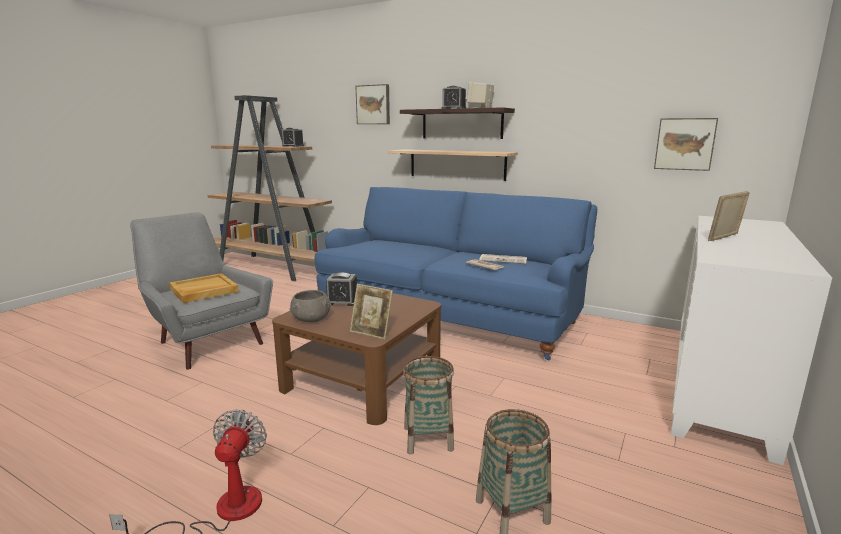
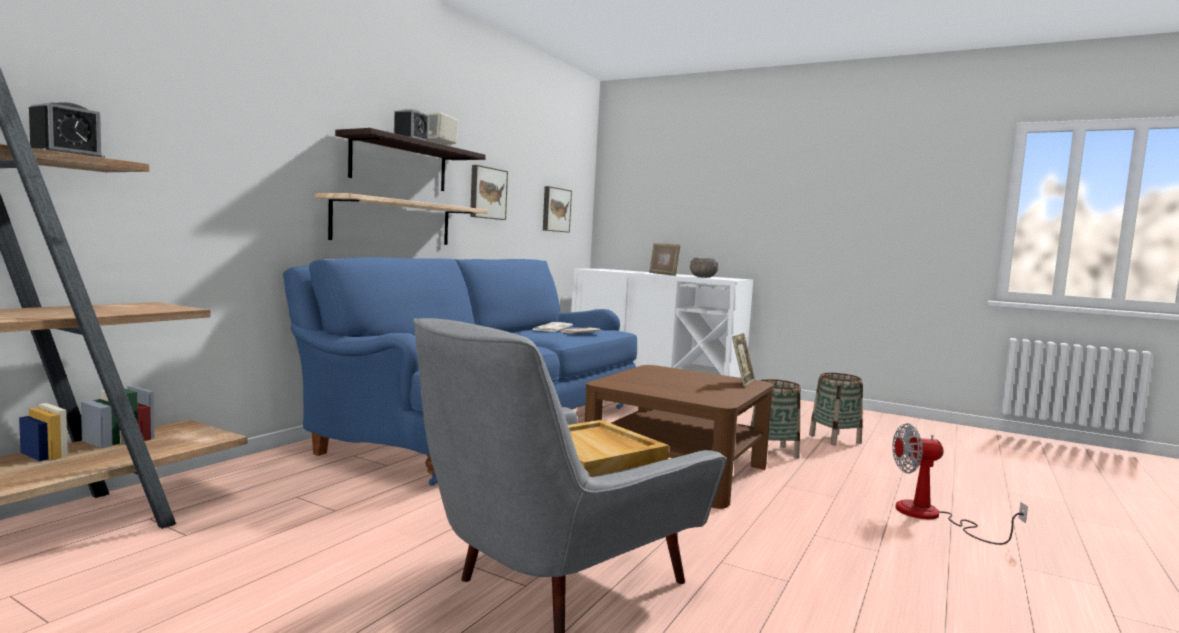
camera: 90 degrees left, 10 degrees down
grey bowl [289,290,331,322] -> grey bowl moved to [690,258,719,278]
alarm clock [326,272,357,306] -> none
picture [356,84,390,124] -> picture moved to [470,165,508,220]

